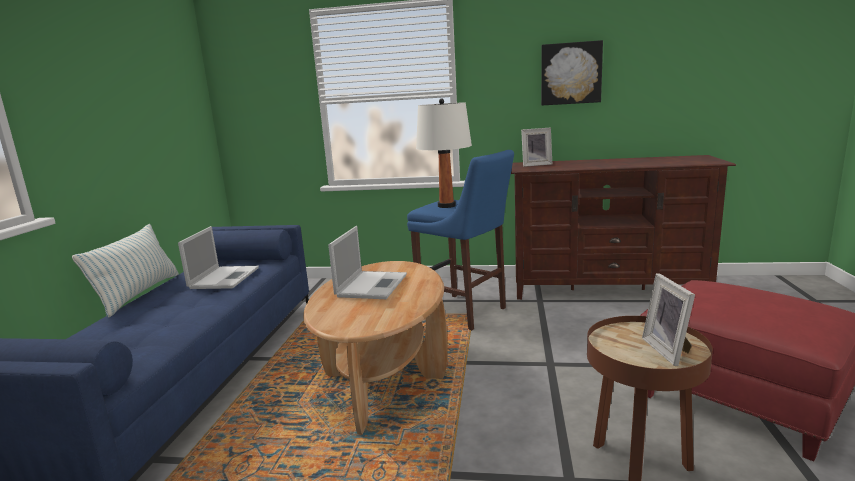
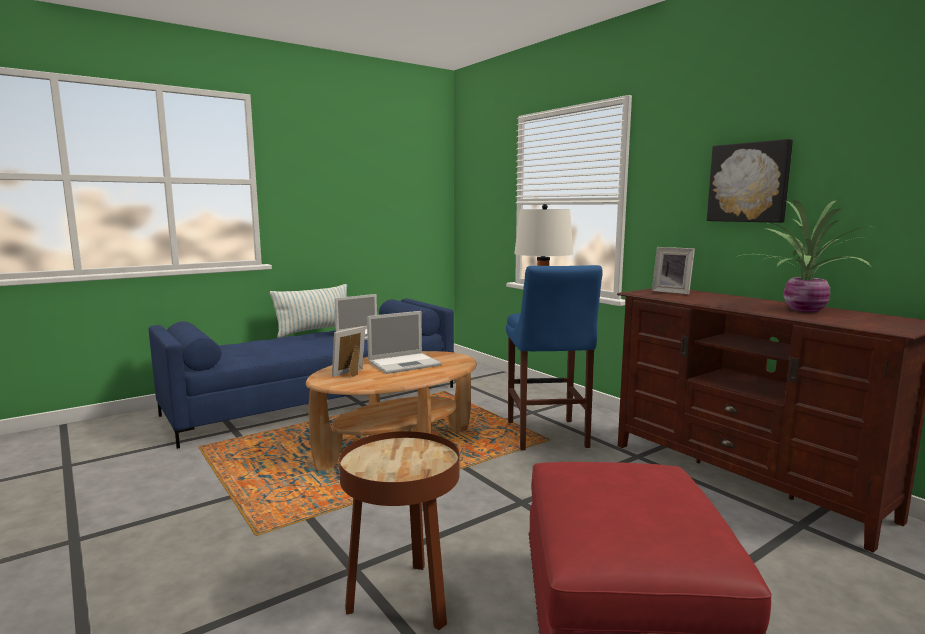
camera: 45 degrees right, 5 degrees down
picture frame [642,273,695,366] -> picture frame moved to [332,326,365,377]
none -> potted plant [739,200,871,312]

